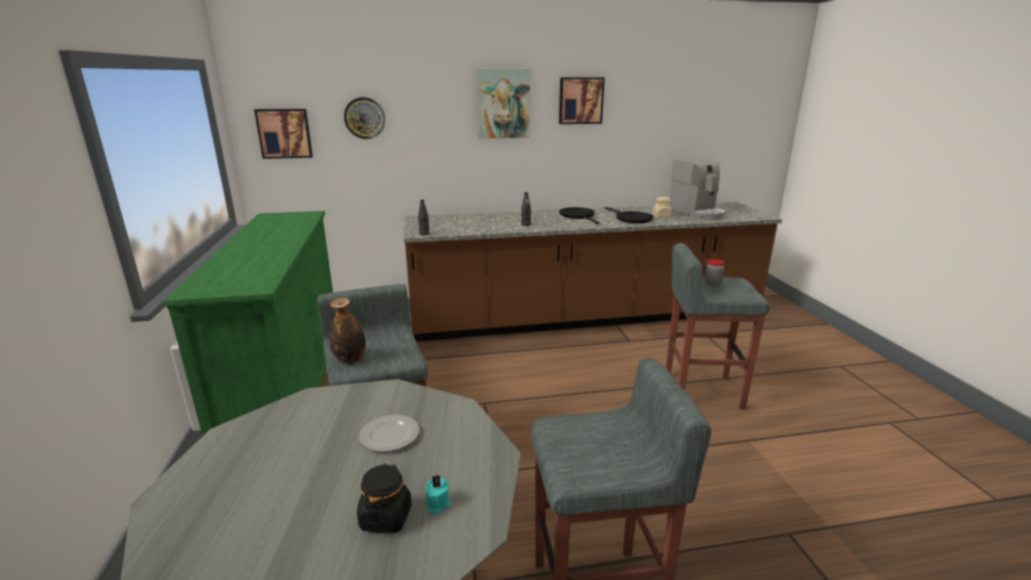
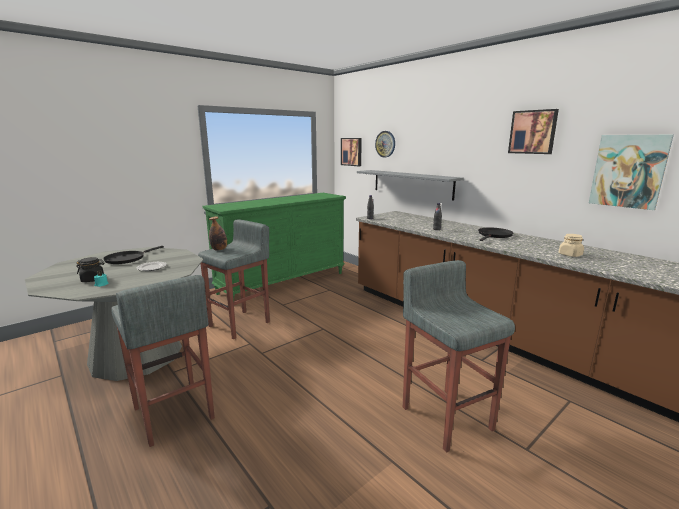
camera: 60 degrees right, 5 degrees down
picture [477,69,530,139] -> picture moved to [589,135,674,210]
black frying pan [605,207,654,224] -> black frying pan moved to [103,246,164,264]
coffee machine [670,158,726,220] -> none
jar [705,259,724,287] -> none
none -> grey shelf [357,170,464,201]

